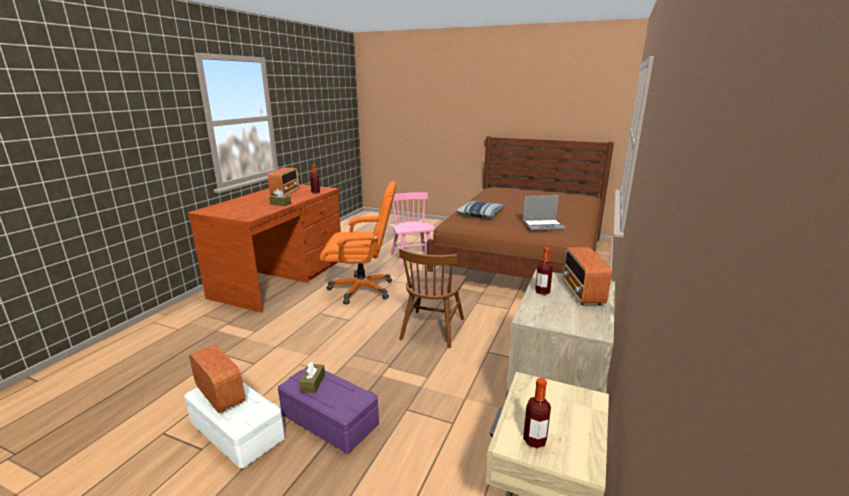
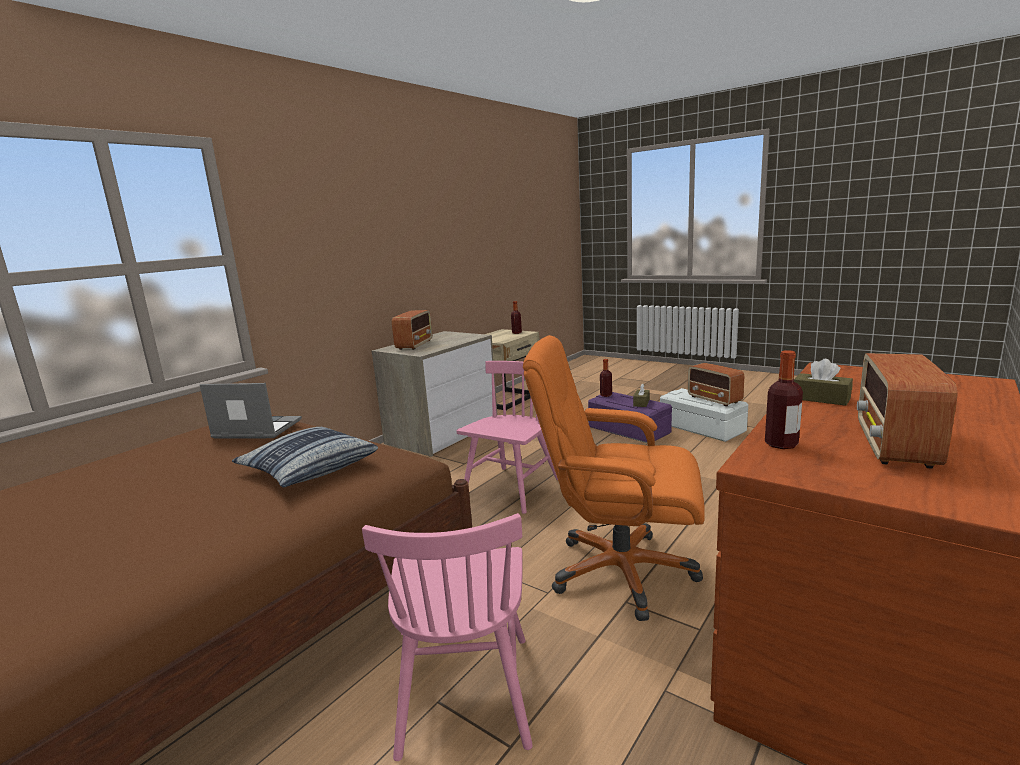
camera: 165 degrees left, 5 degrees down
brown chair [399,248,466,348] -> pink chair [456,361,558,514]
bottle [535,247,553,295] -> bottle moved to [600,359,612,397]

